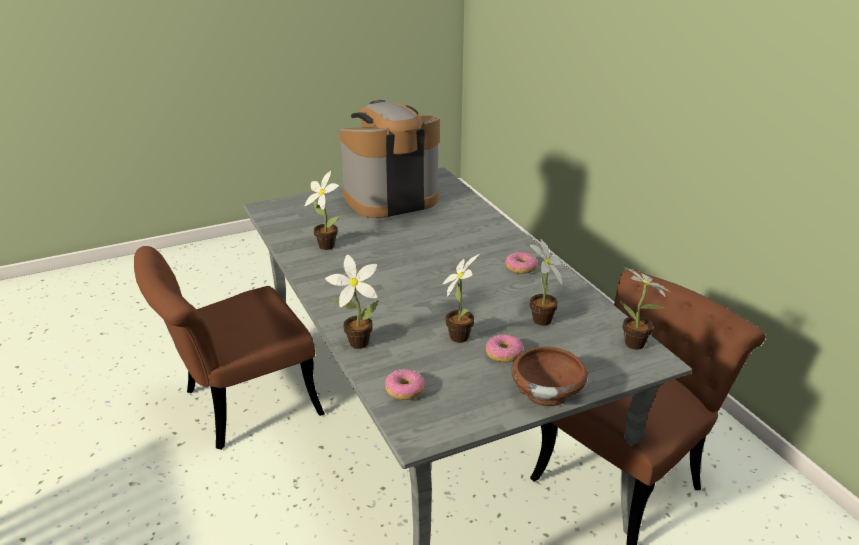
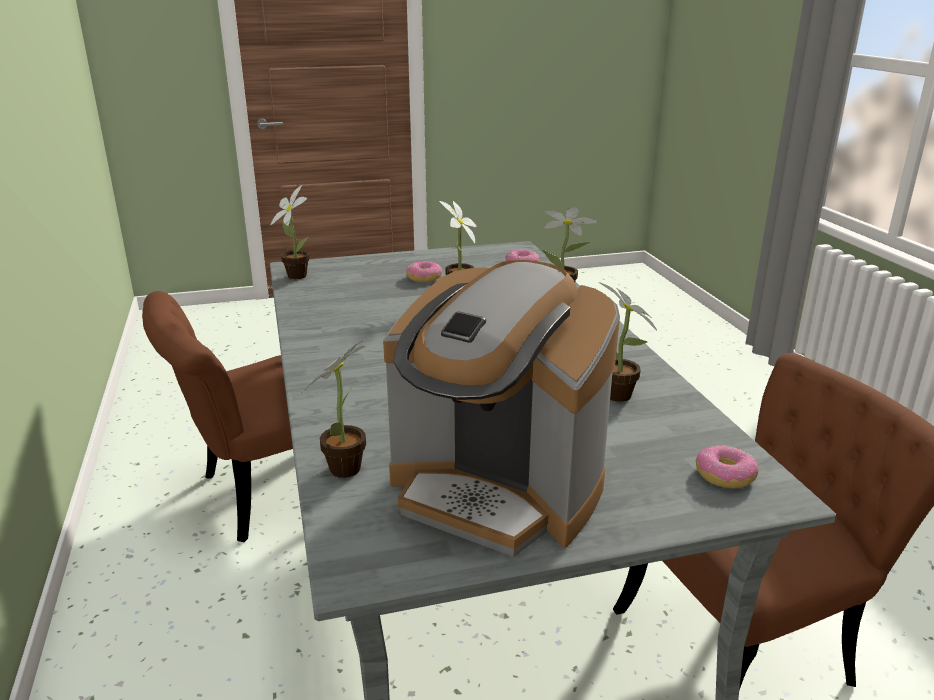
camera: 170 degrees left, 5 degrees down
coffee machine [340,100,439,218] -> coffee machine turned 45 degrees clockwise [383,260,620,557]
donut [505,252,538,274] -> donut moved to [696,445,759,488]
brown bowl [512,347,588,407] -> none
potted plant [530,239,562,326] -> potted plant moved to [301,338,367,478]

